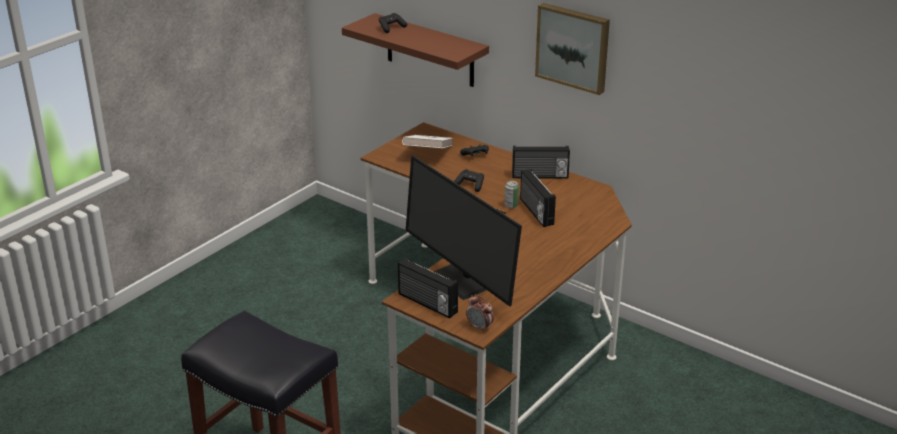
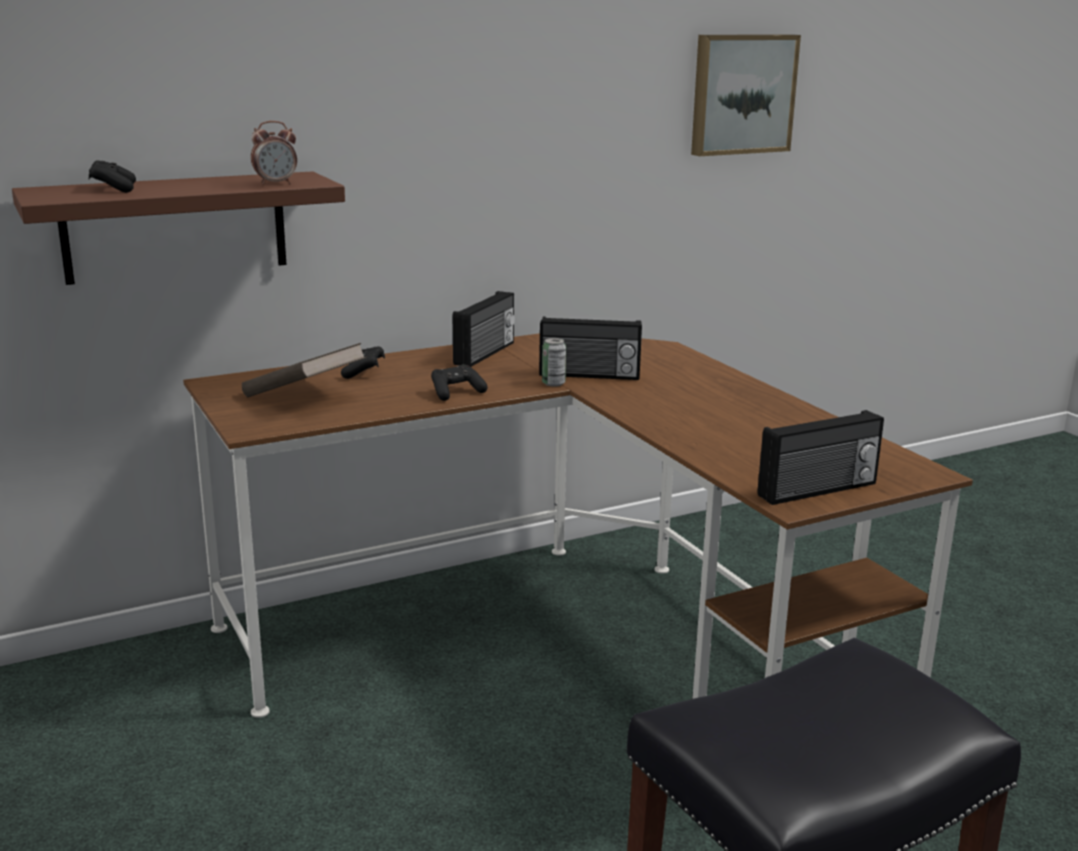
camera: 65 degrees left, 10 degrees down
white book [402,135,453,148] -> brown book [242,343,366,398]
monitor [406,155,522,306] -> none
alarm clock [466,294,494,333] -> alarm clock moved to [251,121,297,185]
picture [535,3,610,95] -> picture moved to [691,34,801,156]

